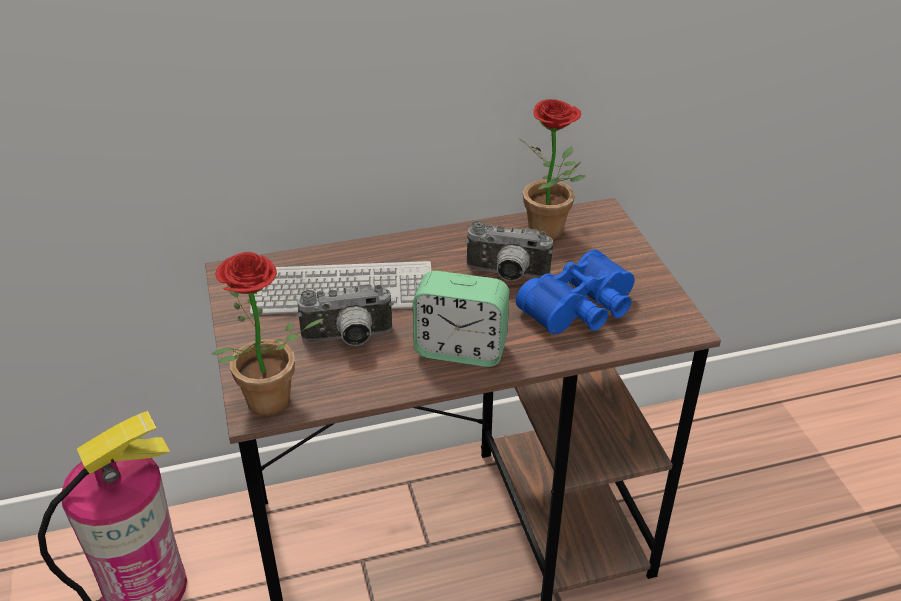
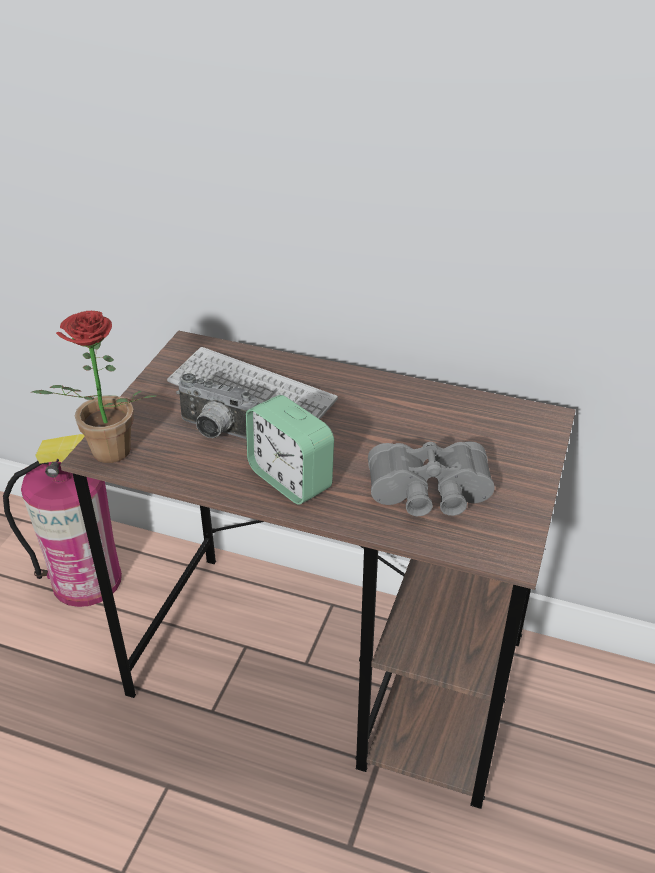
camera: 35 degrees right, 0 degrees up
camera [465,221,553,281] -> none
blue binoculars [516,250,634,334] -> grey binoculars [368,441,495,517]
potted plant [518,99,585,240] -> none

